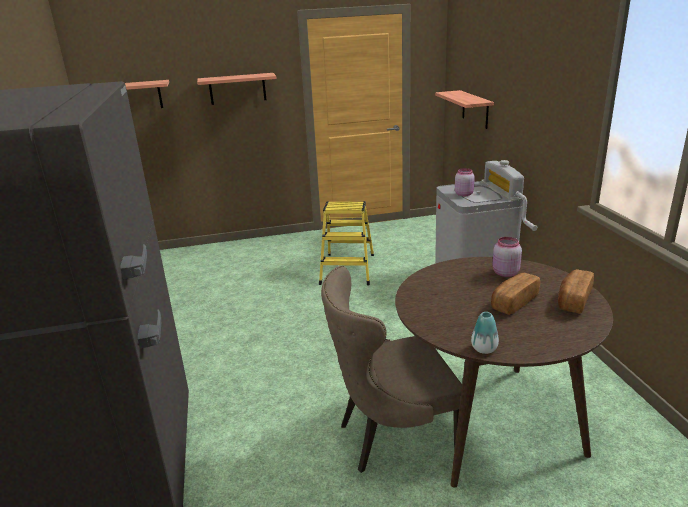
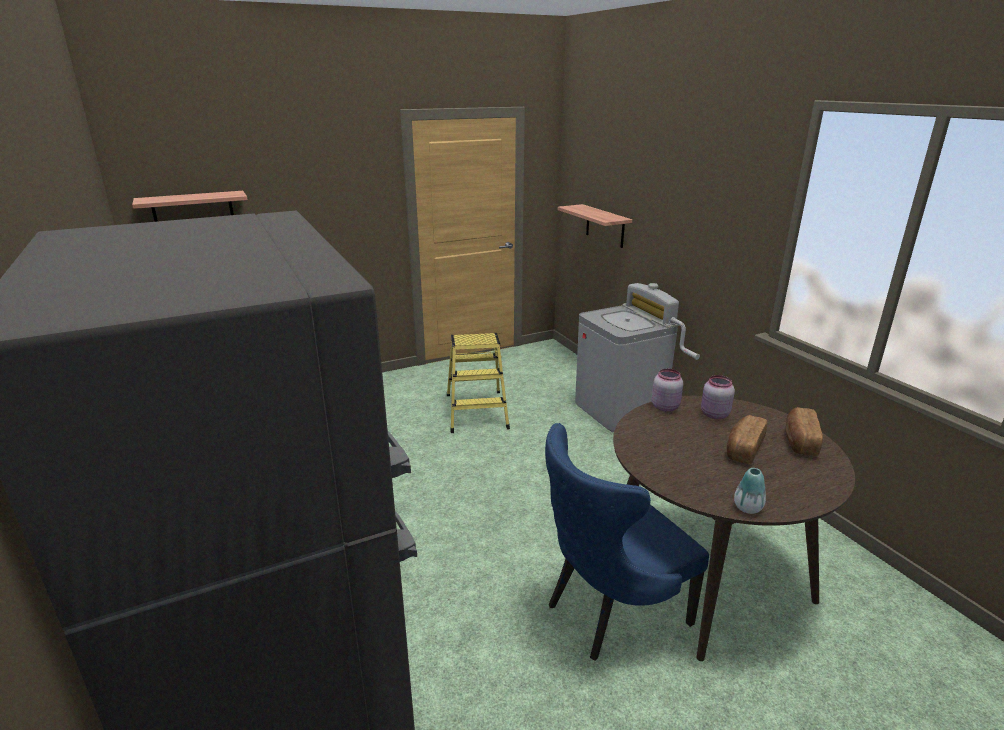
camera: 15 degrees left, 0 degrees up
shelf [197,73,277,105] -> none
beige chair [321,266,462,473] -> blue chair [545,423,709,661]
pink jar [455,168,475,197] -> pink jar moved to [652,369,683,412]

